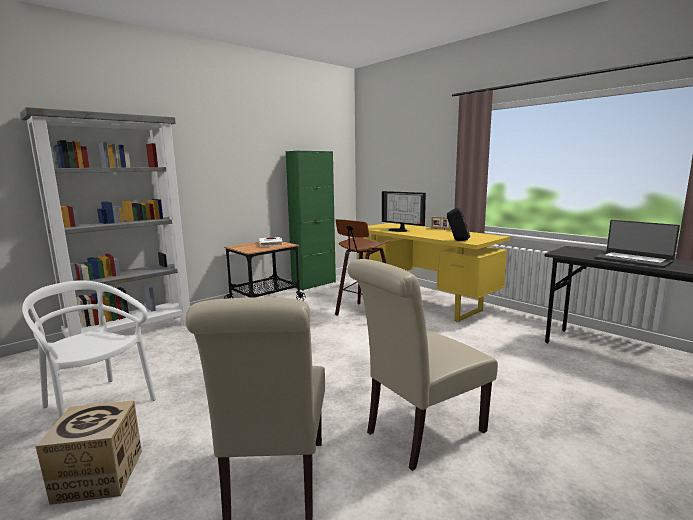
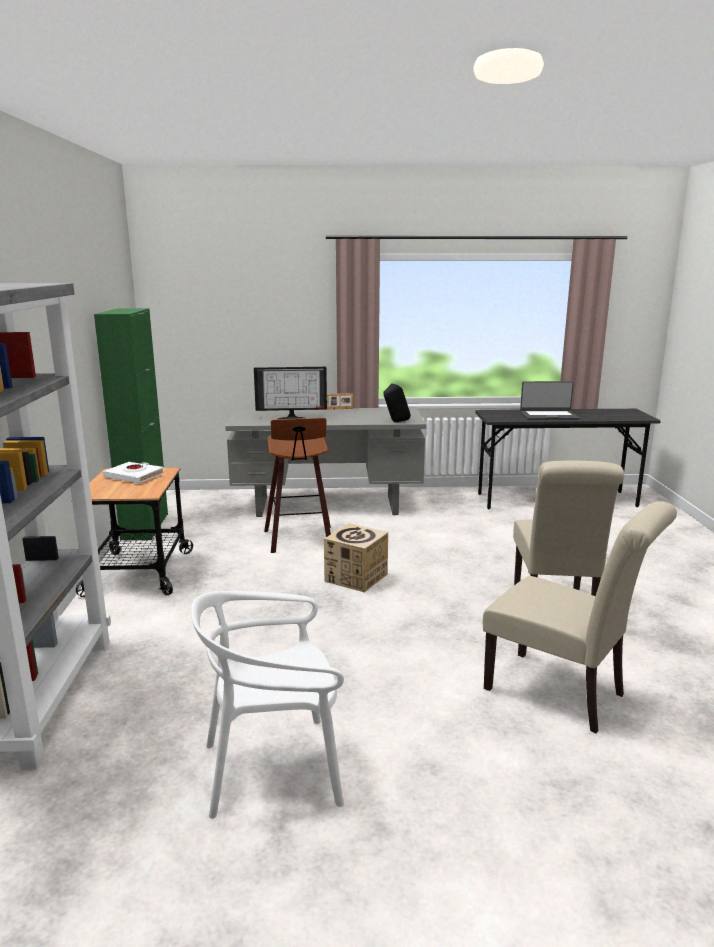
camera: 50 degrees left, 5 degrees up
cardboard box [35,401,142,505] -> cardboard box moved to [324,523,388,592]
yellow desk [358,223,510,322] -> grey desk [225,408,426,517]

